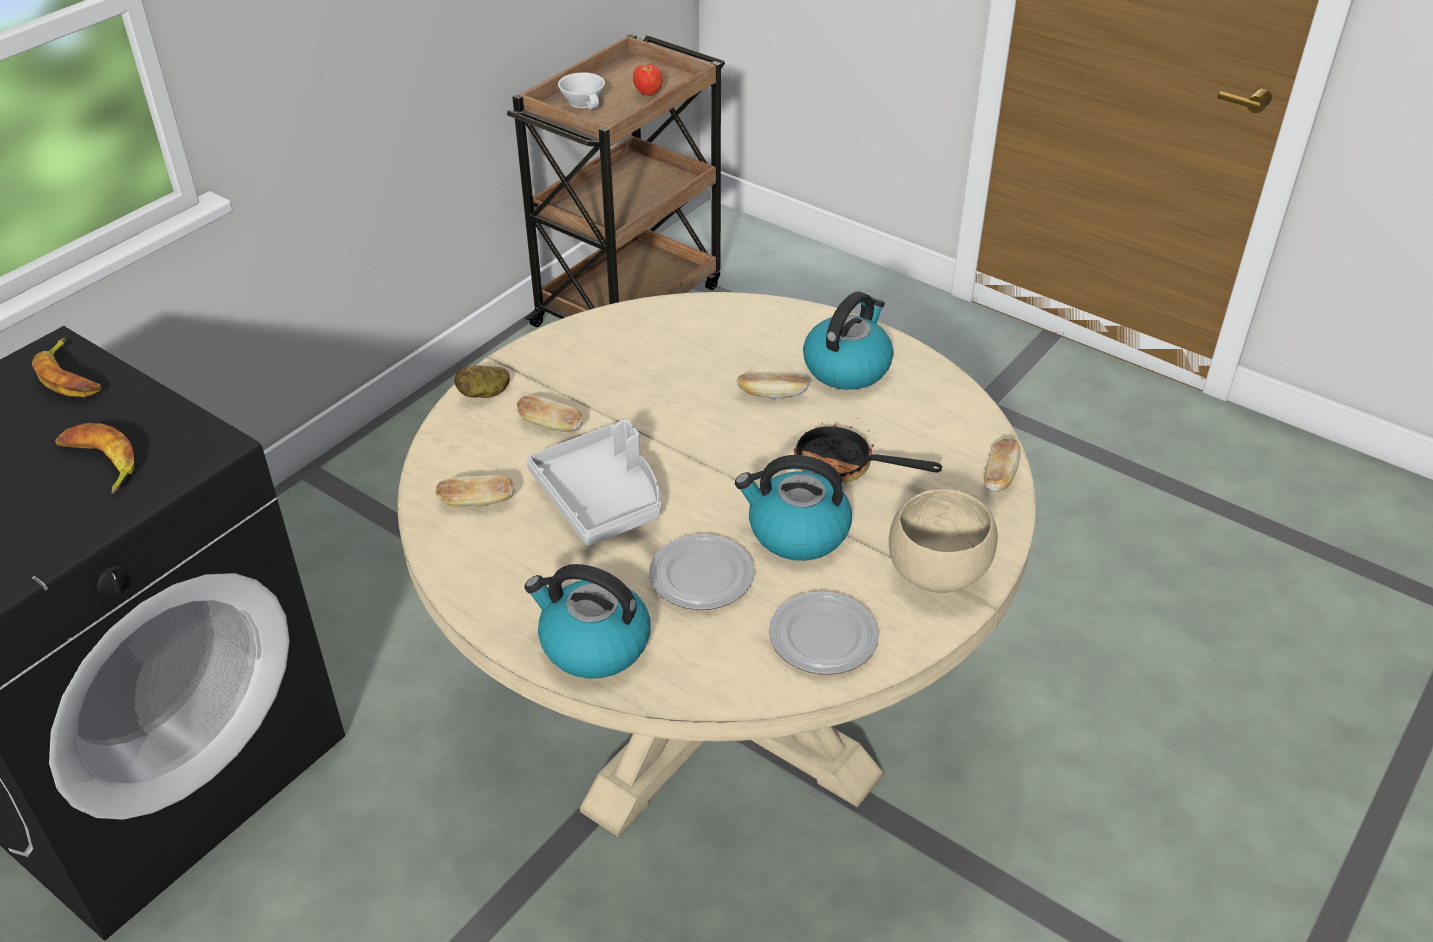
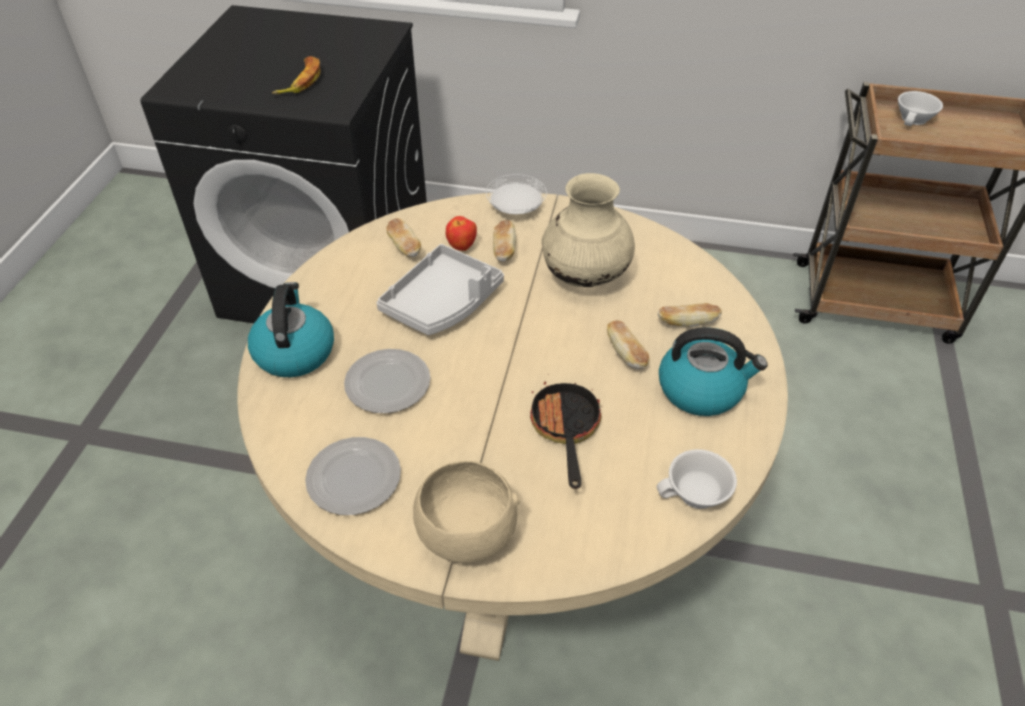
camera: 65 degrees right, 5 degrees up
banana [32,337,101,397] -> none
potato [454,366,510,398] -> white plate [486,174,547,214]
apple [633,64,663,96] -> apple moved to [446,216,477,251]
kettle [735,455,852,561] -> none
bread [984,439,1021,492] -> bread moved to [658,303,722,327]
none -> beige vase [542,173,635,287]
none -> white cup [657,449,737,509]

